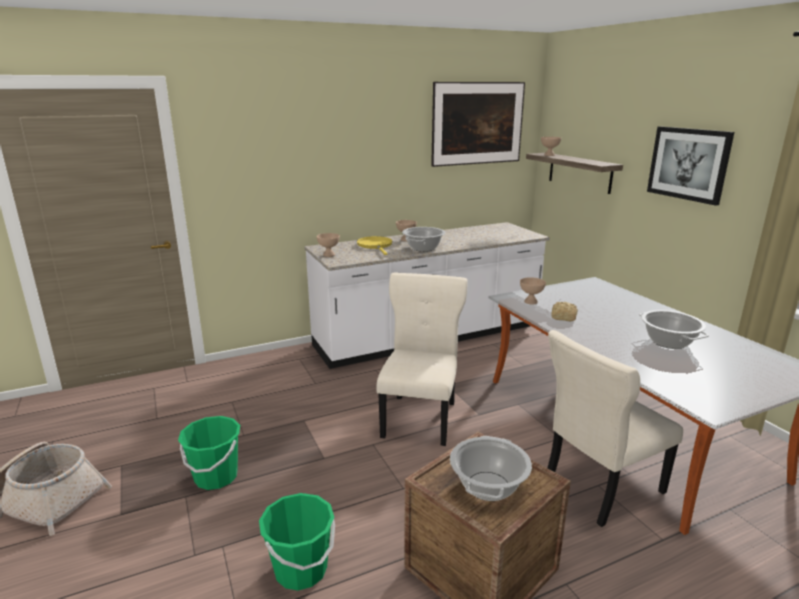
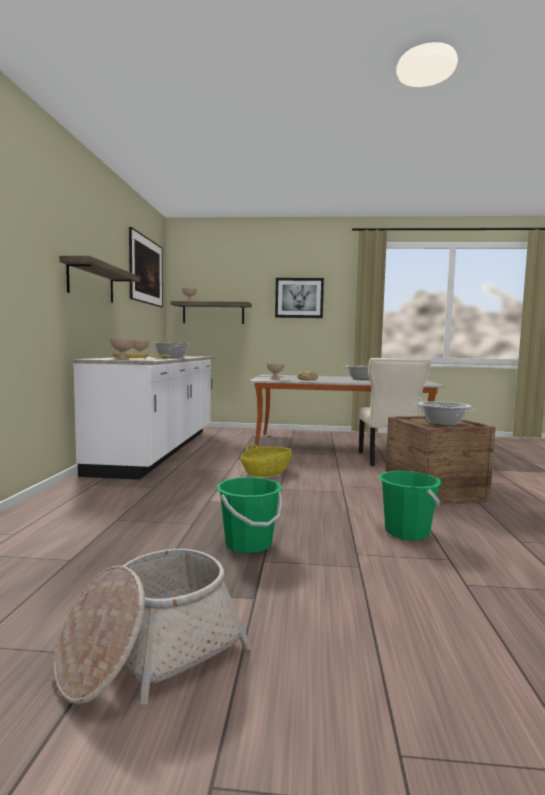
camera: 60 degrees left, 15 degrees down
beige chair [376,272,468,446] -> basket [241,444,292,477]
none -> shelf [59,256,140,303]

